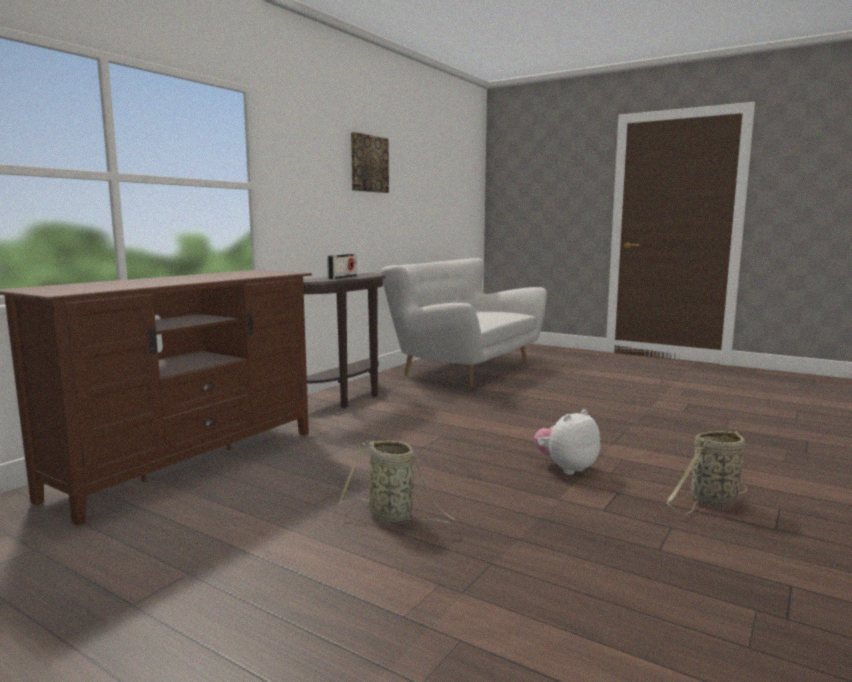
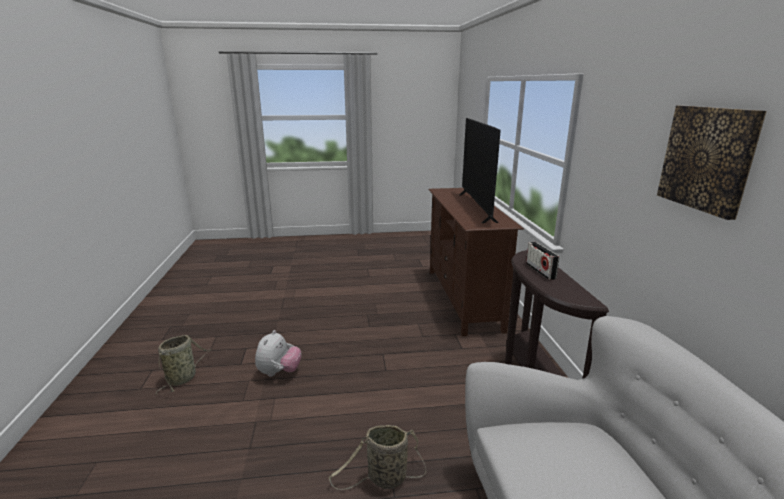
camera: 140 degrees right, 10 degrees up
basket [339,440,456,522] -> basket moved to [329,425,426,490]
none -> television [460,118,501,223]

